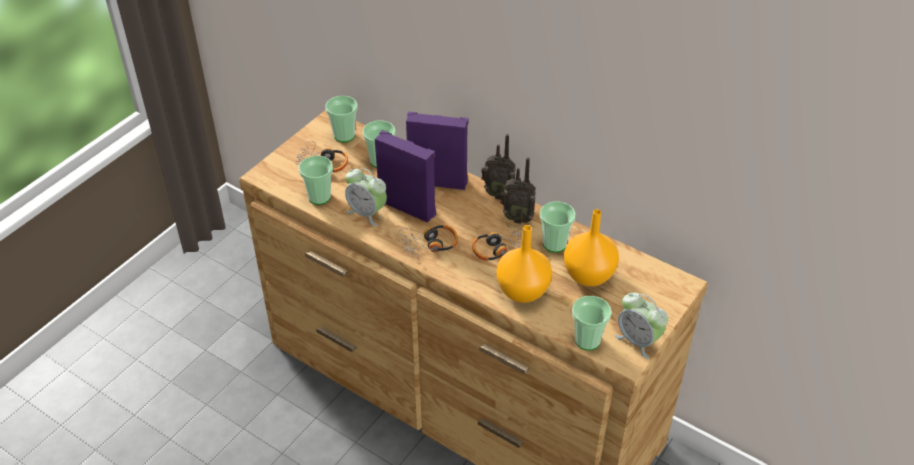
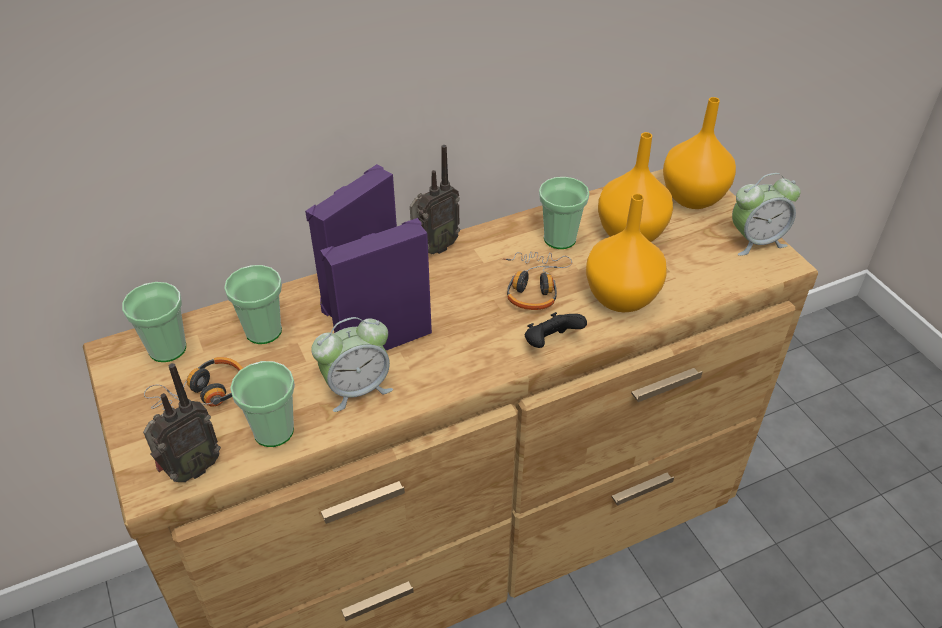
camera: 60 degrees left, 0 degrees up
headphones [398,225,458,261] -> none
radio [500,157,536,224] -> radio moved to [143,363,221,482]
cup [572,296,611,350] -> none
none -> black game controller [525,312,587,348]
none -> orange vase [663,97,736,209]

